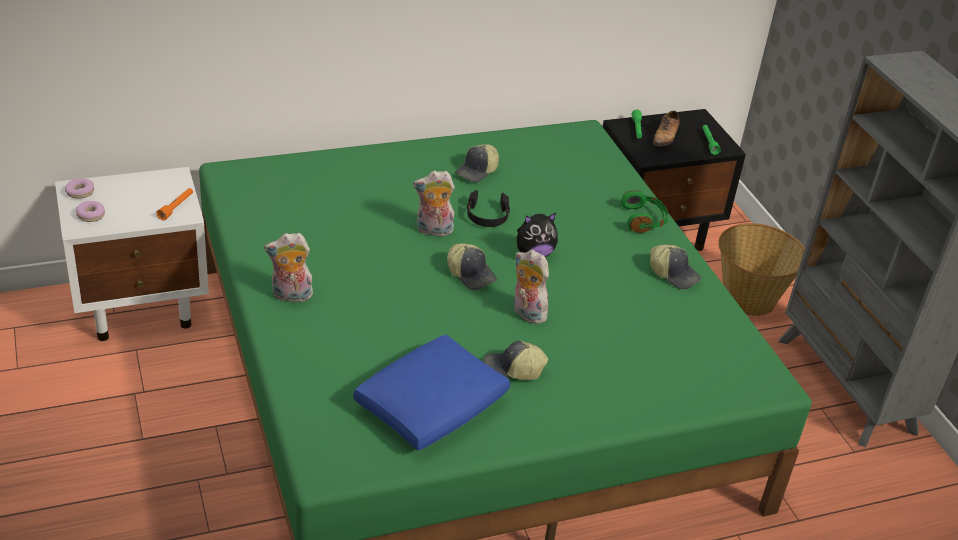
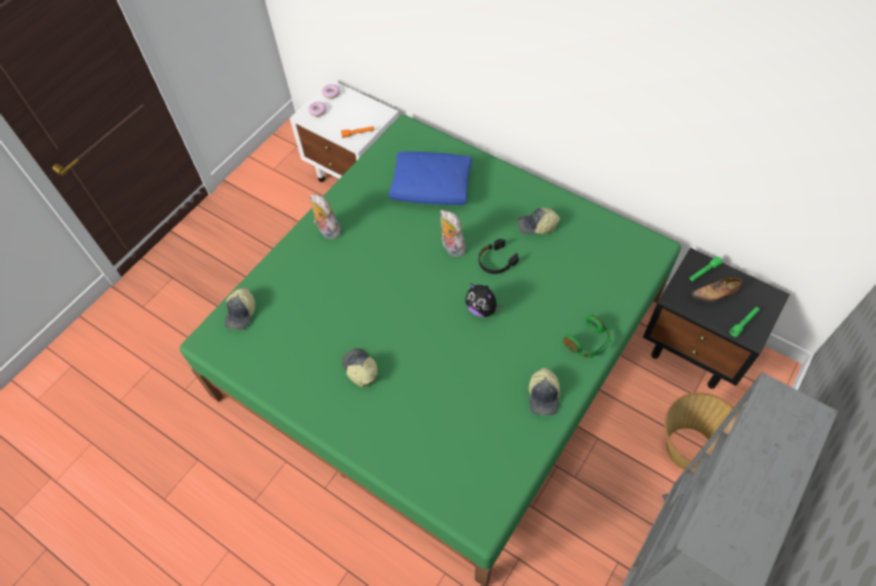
camera: 60 degrees right, 20 degrees up
blue pillow [353,335,510,450] -> blue pillow moved to [389,152,472,205]
cap [447,243,497,290] -> cap moved to [225,288,255,330]
plush toy [513,250,549,324] -> none

